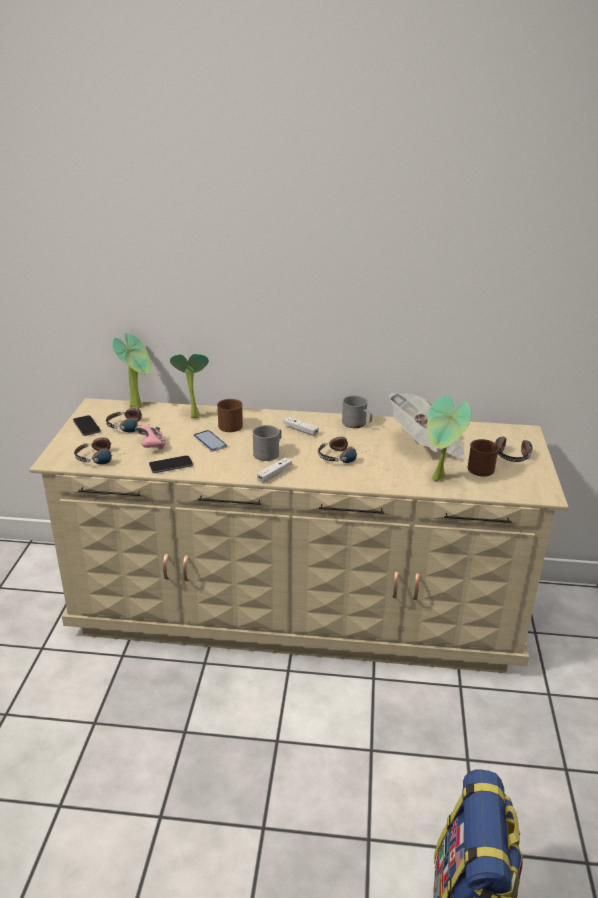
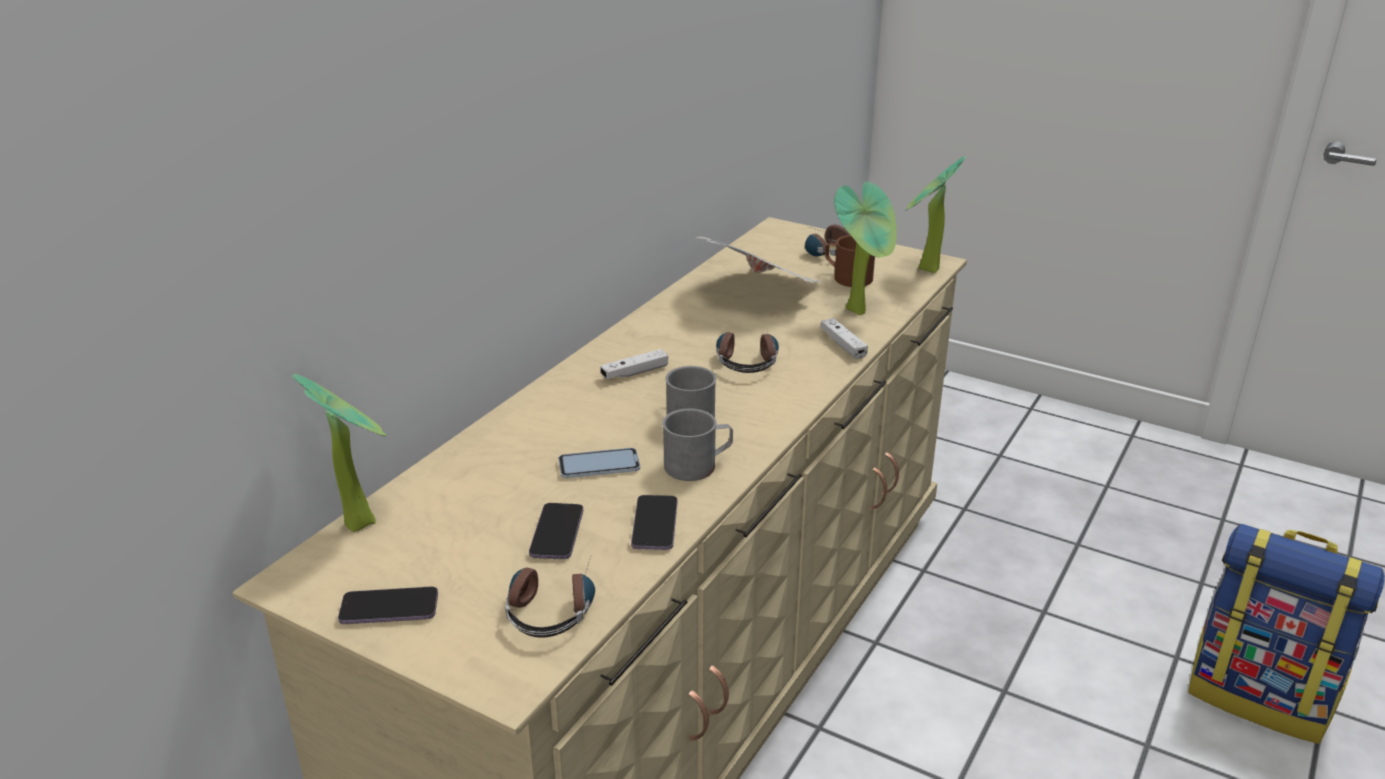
camera: 65 degrees left, 0 degrees up
headphones [106,408,143,433] -> none
pink game controller [135,426,166,449] -> phone [529,503,583,559]
potted plant [170,354,209,418] -> potted plant moved to [905,156,967,273]
brown mug [217,399,243,432] -> none
white game controller [257,457,292,483] -> white game controller moved to [821,318,868,359]
grey mug [342,395,372,428] -> grey mug moved to [662,409,733,481]

